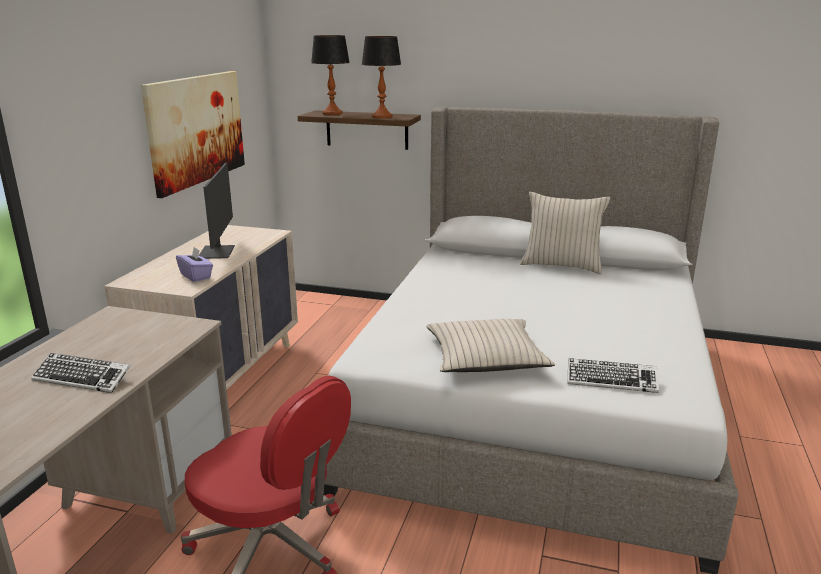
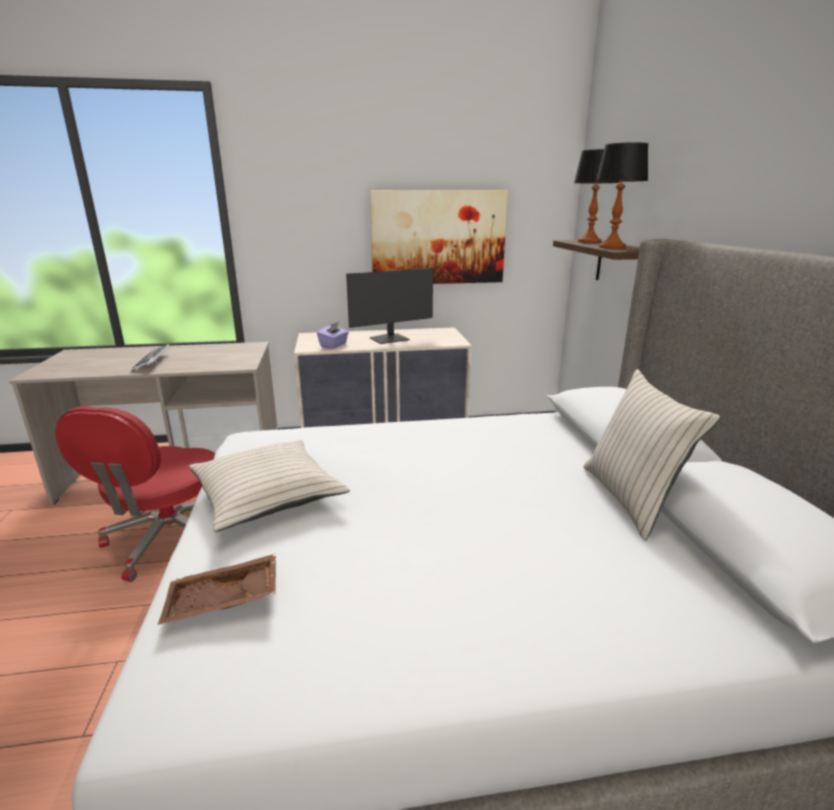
camera: 65 degrees right, 0 degrees up
keyboard [567,358,659,393] -> brown tray [158,554,276,625]

